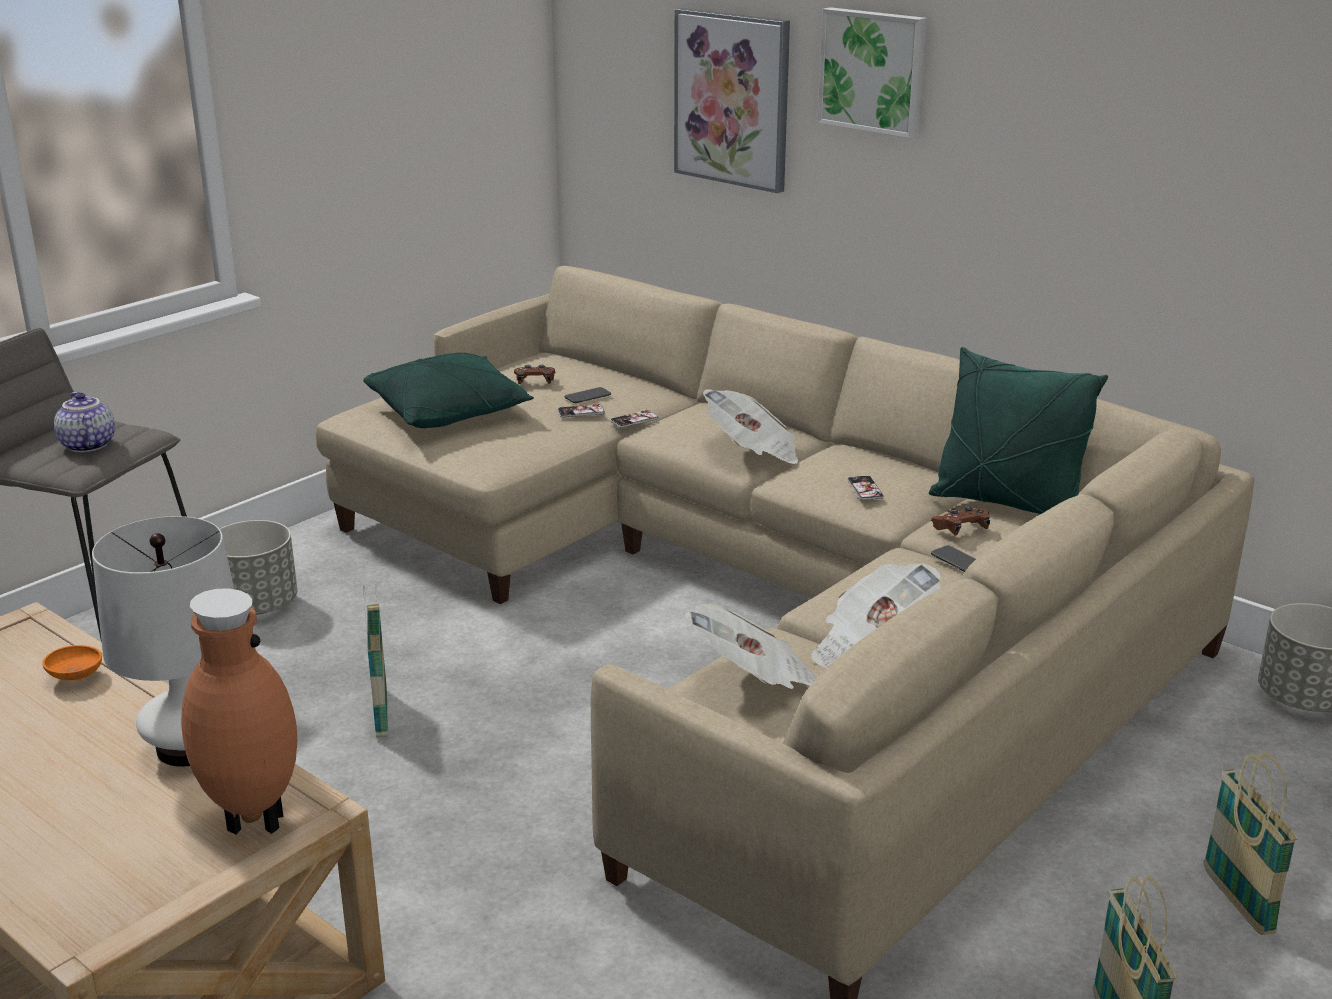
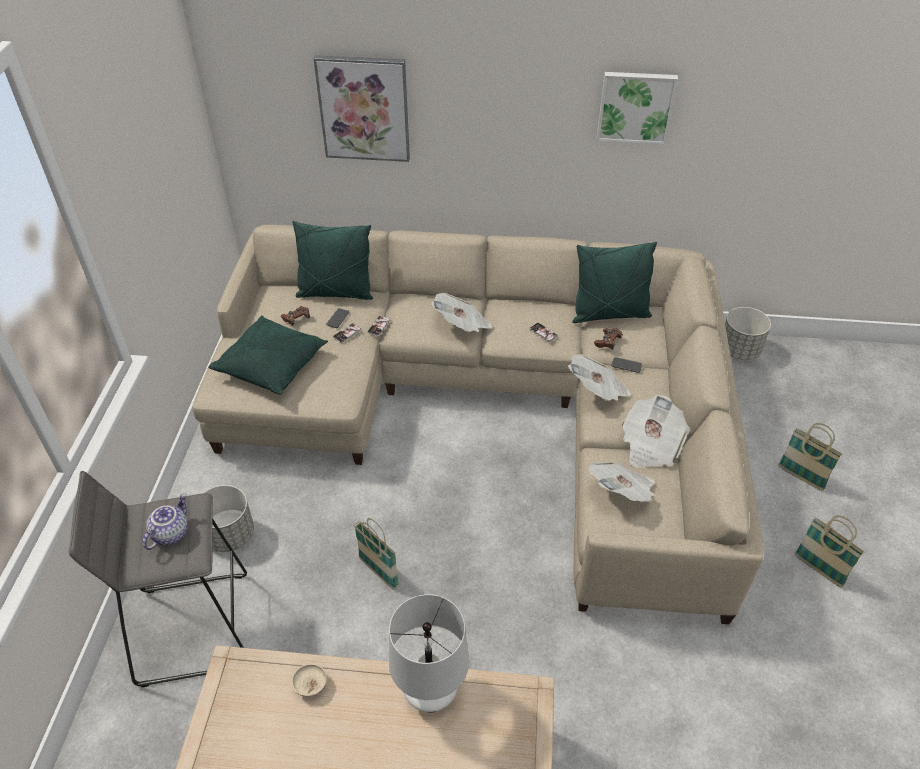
camera: 35 degrees left, 20 degrees up
orange bowl [42,645,102,680] -> beige bowl [291,664,327,697]
teapot [54,392,115,453] -> teapot turned 90 degrees clockwise [142,494,188,550]
brown vase [181,588,297,835] -> none
picture [818,7,927,138] -> picture moved to [597,72,678,145]
none -> green pillow [292,221,373,300]
none -> newspaper [568,354,631,401]

